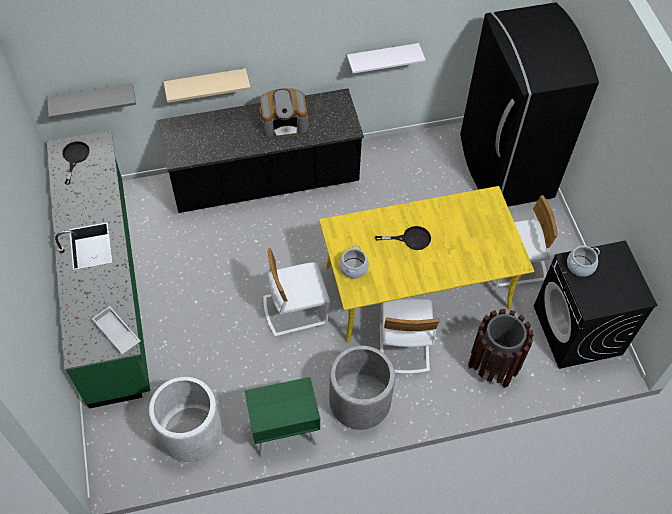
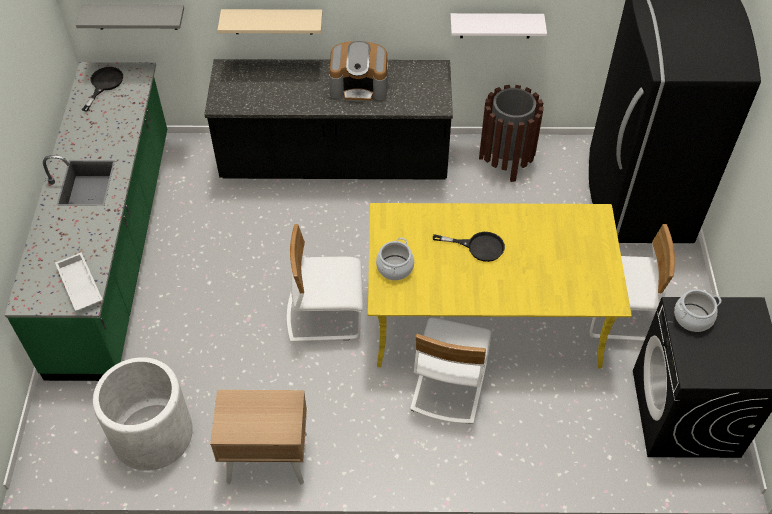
camera: 15 degrees right, 5 degrees down
green nightstand [245,377,320,457] -> beige nightstand [210,390,307,485]
grey planter [329,346,395,430] -> none
brown trash can [468,309,534,388] -> brown trash can moved to [479,85,544,182]

